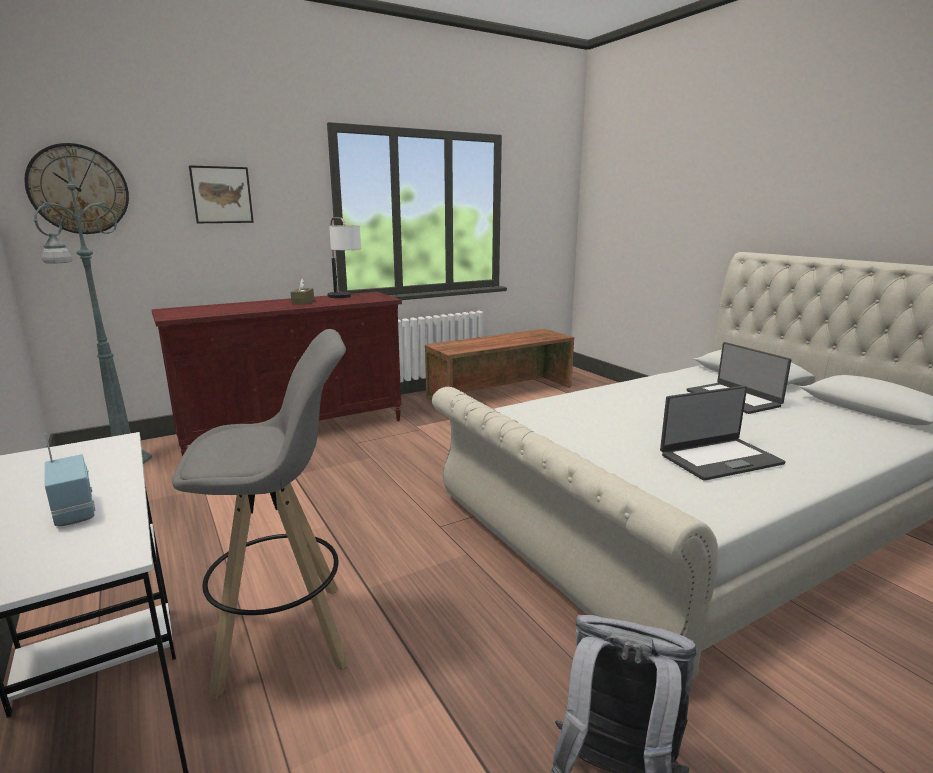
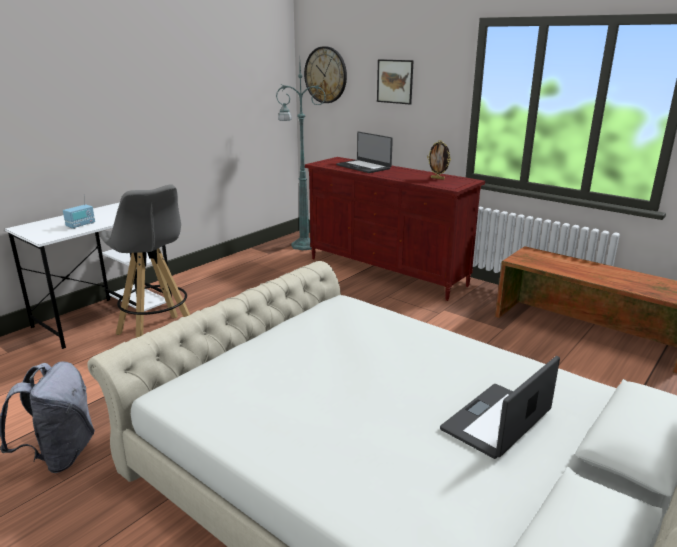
camera: 70 degrees right, 5 degrees up
brown tissue box [291,278,314,305] -> none
table lamp [327,217,361,298] -> picture frame [427,140,451,180]
laptop [660,386,786,481] -> laptop moved to [336,132,393,173]

